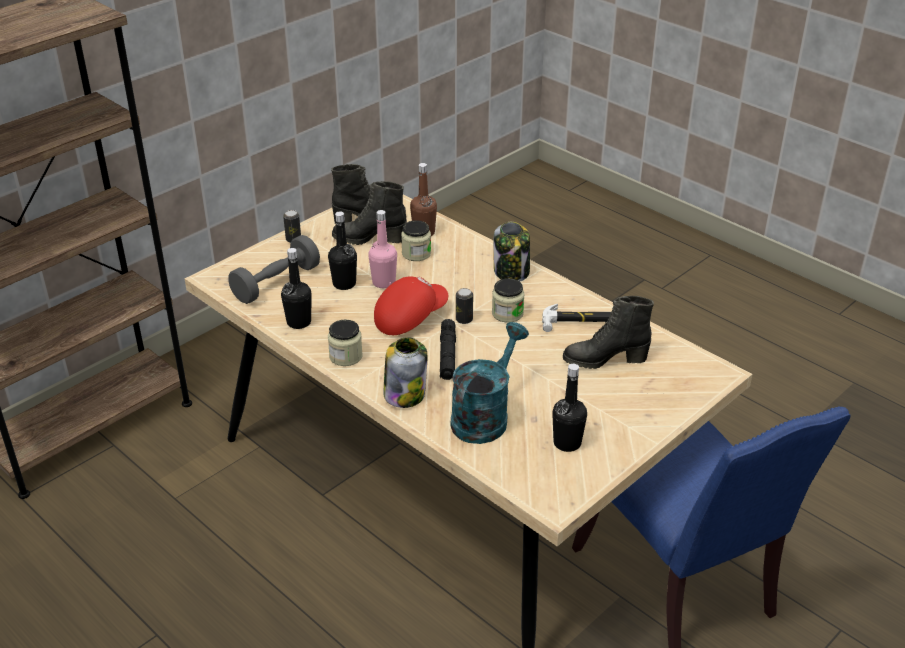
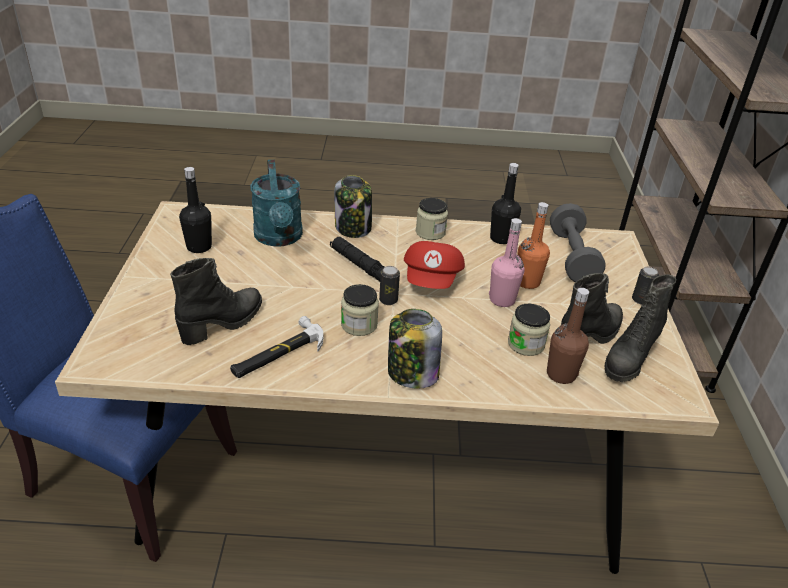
camera: 135 degrees right, 0 degrees up
black bottle [328,211,357,290] -> orange bottle [517,202,550,289]

